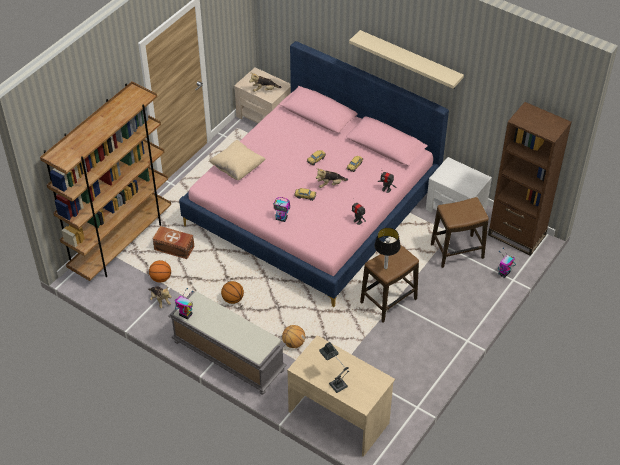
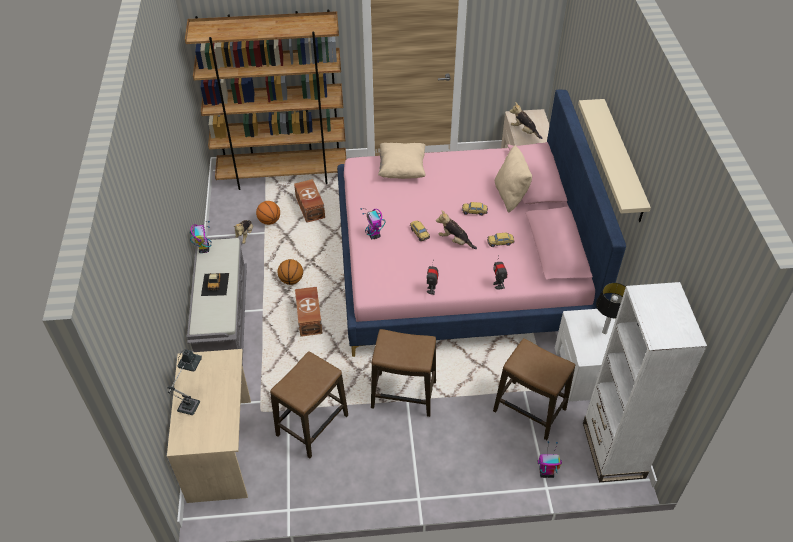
camera: 50 degrees right, 0 degrees up
basketball [282,325,305,348] -> none
table lamp [374,228,401,269] -> table lamp moved to [596,283,626,334]
brown bookcase [488,102,572,256] -> white bookcase [583,282,707,482]
none -> toy car [201,273,229,296]
none -> stool [270,351,348,459]
none -> brown storage box [295,287,323,337]
none -> beige pillow [495,145,532,213]

